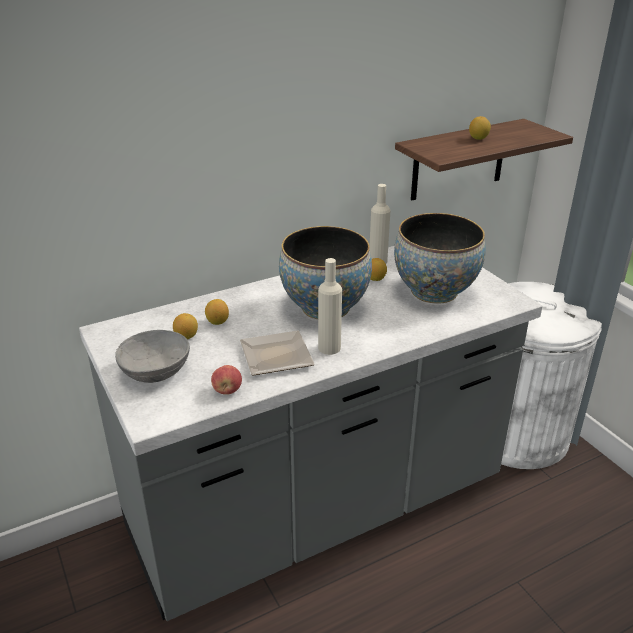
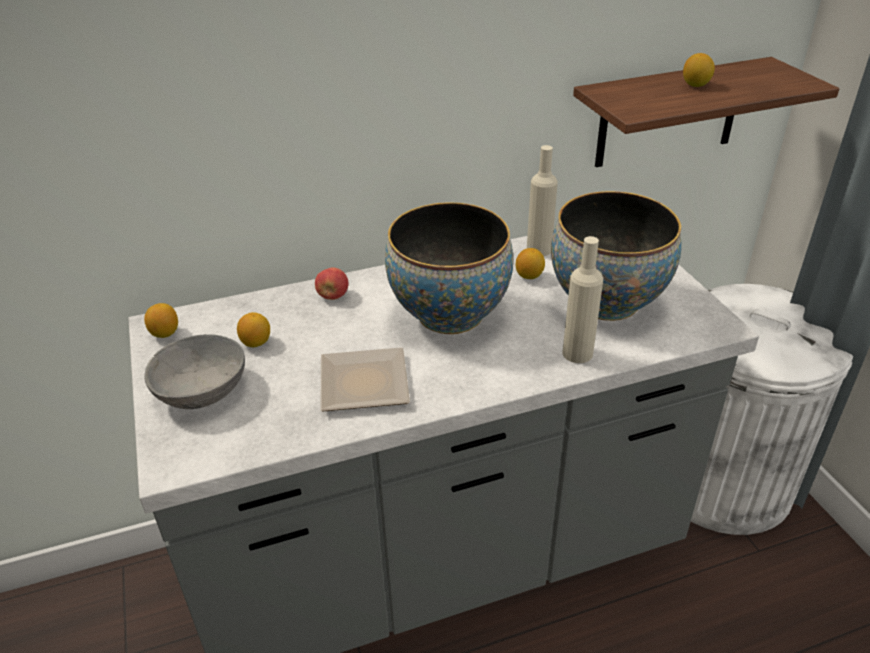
camera: 10 degrees right, 5 degrees up
lemon [205,299,229,325] -> lemon moved to [144,303,178,338]
apple [211,365,242,395] -> apple moved to [315,268,349,300]
beige bottle [318,258,342,355] -> beige bottle moved to [563,236,603,363]

